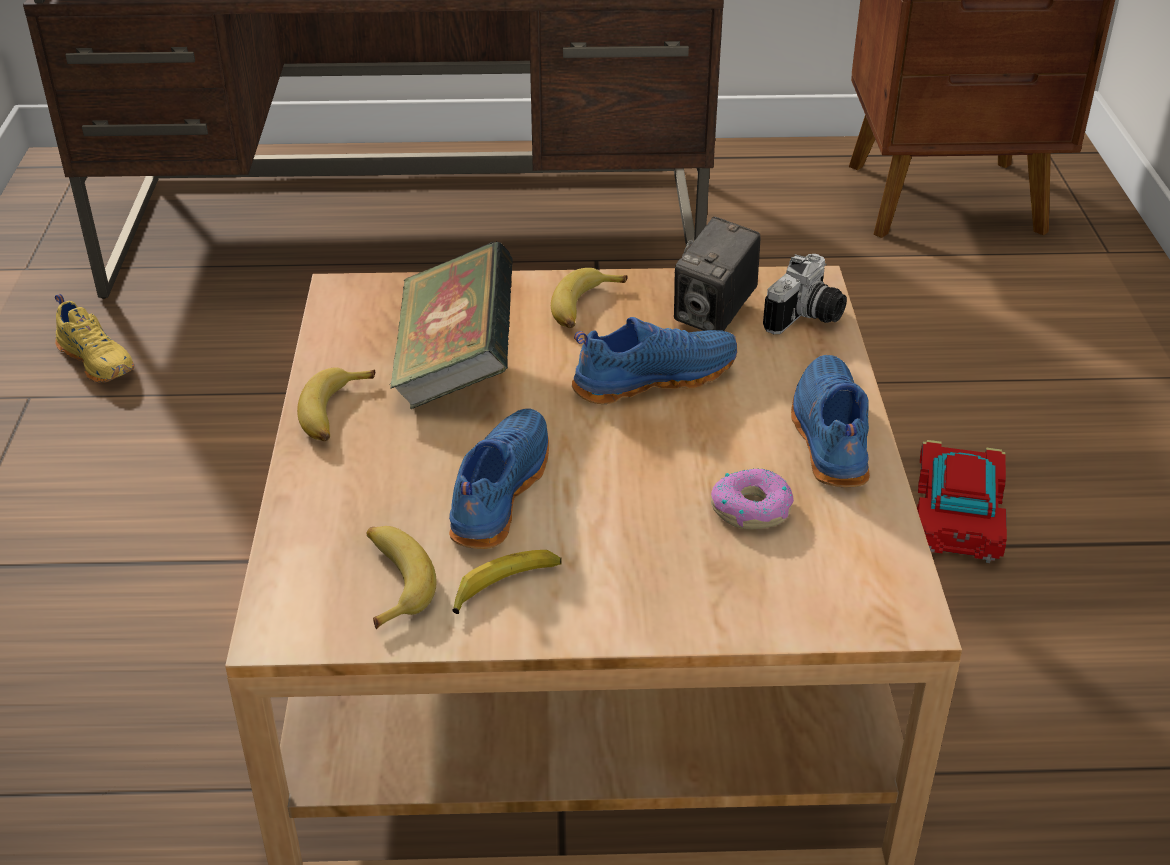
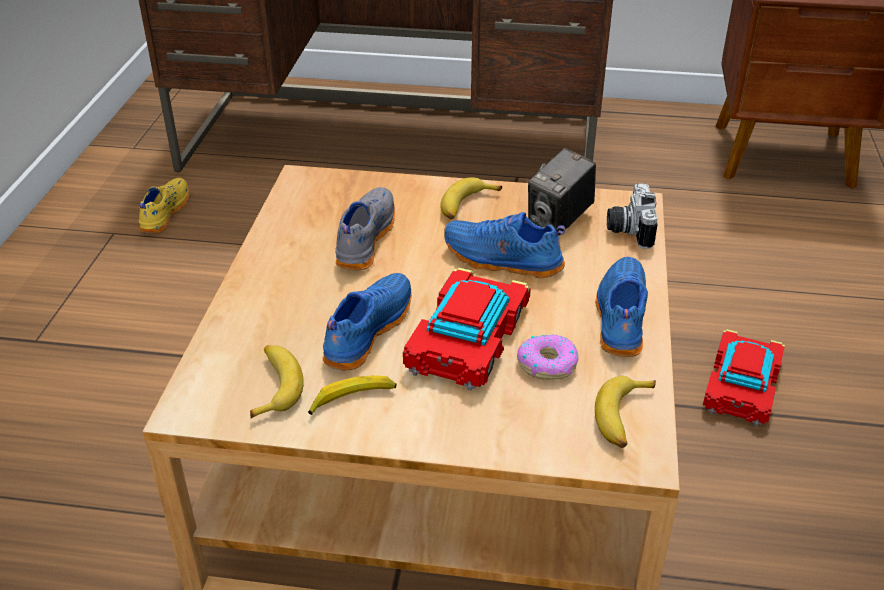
camera: 10 degrees right, 0 degrees up
yellow shoe [55,294,134,383] -> yellow shoe turned 135 degrees counterclockwise [139,178,189,234]
banana [297,368,375,441] -> banana moved to [595,376,656,448]
book [390,241,513,409] -> grey shoe [335,187,395,270]
blue shoe [572,317,737,404] -> blue shoe turned 150 degrees counterclockwise [444,212,565,278]
camera [763,254,847,334] -> camera turned 135 degrees clockwise [607,183,658,249]
none -> toy car [403,268,531,391]

